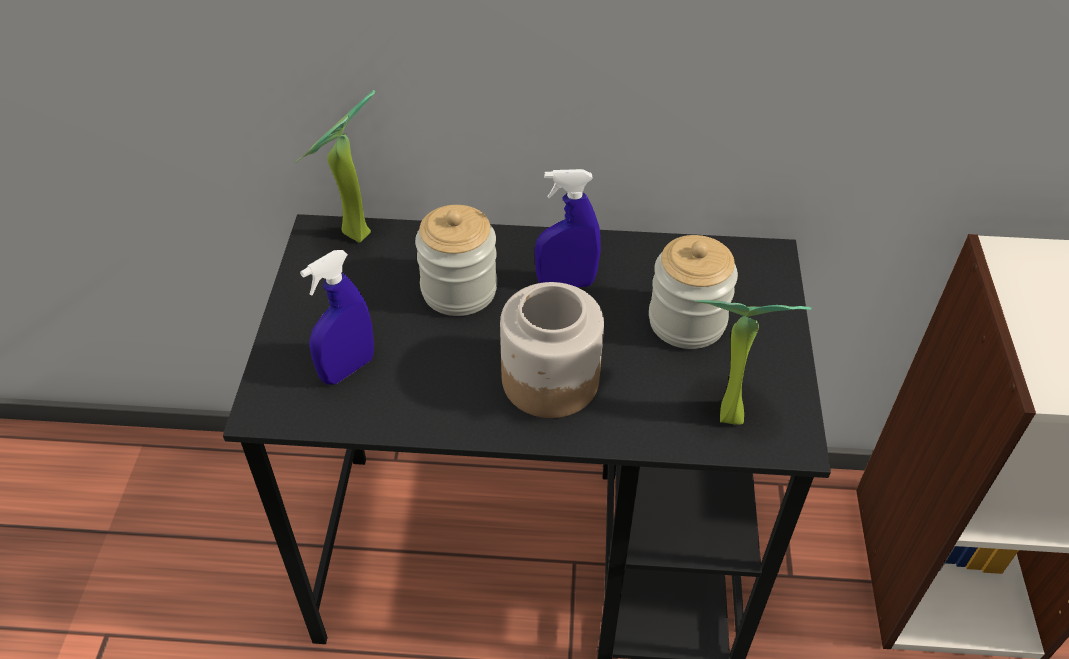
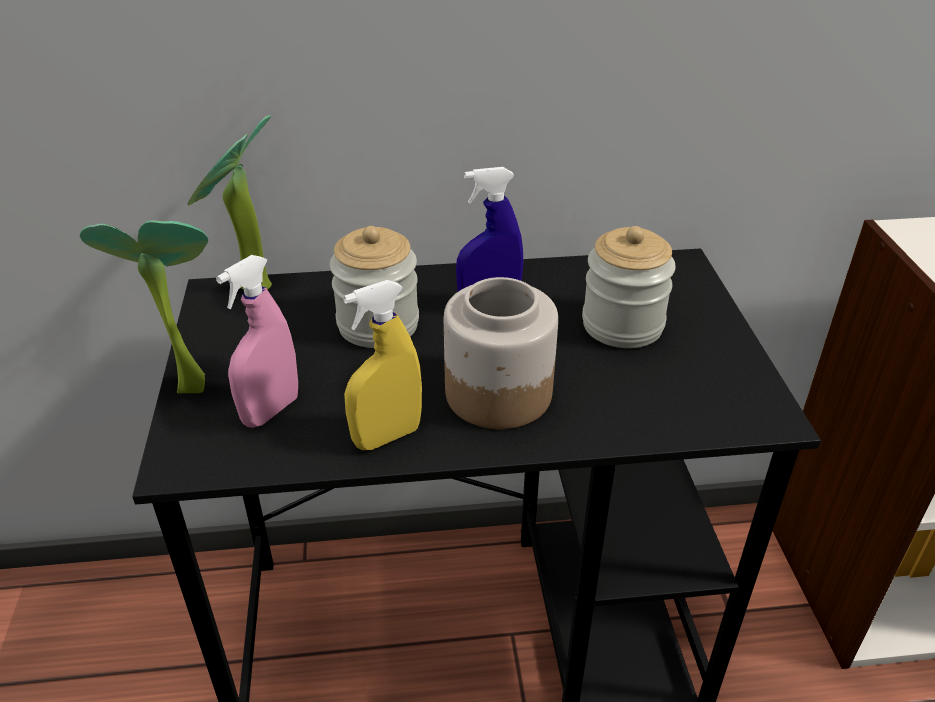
camera: 10 degrees left, 10 degrees down
blue spray bottle [300,250,374,385] -> pink spray bottle [216,255,298,428]
potted plant [695,300,812,425] -> potted plant moved to [80,220,208,394]
none -> yellow spray bottle [343,280,422,450]

